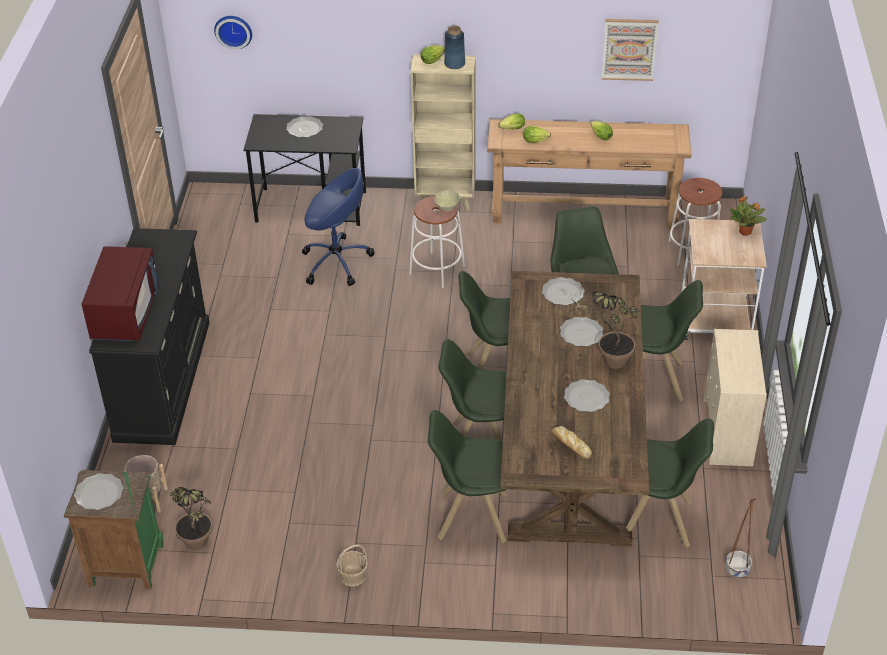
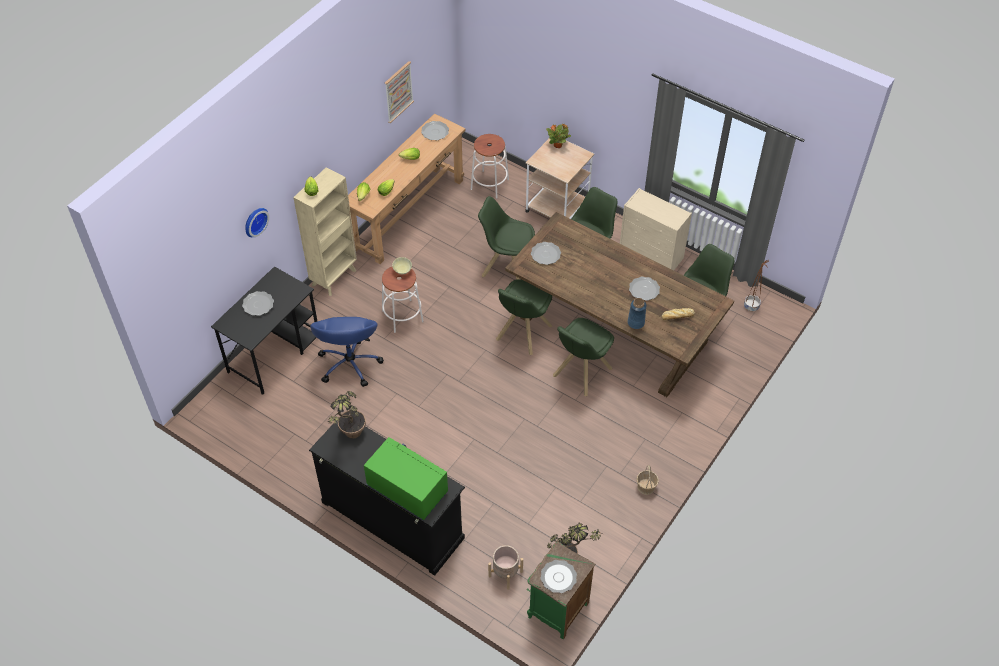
camera: 60 degrees left, 10 degrees up
red microwave [82,246,159,341] -> green microwave [364,437,448,521]
wall clock [214,16,252,50] -> wall clock moved to [245,208,269,237]
blue office chair [302,168,375,286] -> blue office chair turned 135 degrees clockwise [310,317,384,387]
green chair [428,410,507,543] -> none
blue vase [444,25,465,69] -> blue vase moved to [627,298,646,329]
plate [560,317,603,347] -> plate moved to [421,121,449,140]
potted plant [572,292,640,369] -> potted plant moved to [326,391,366,438]

